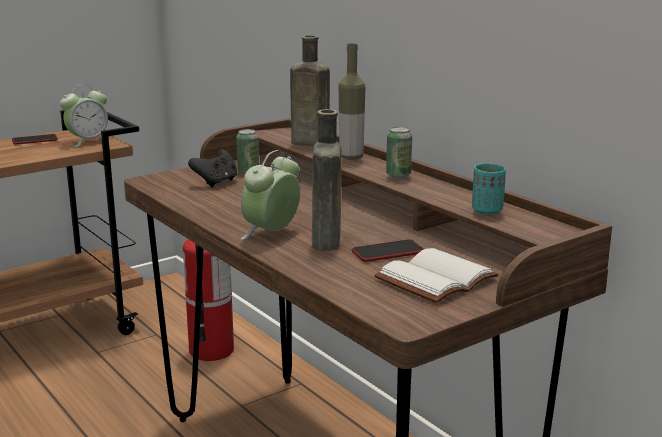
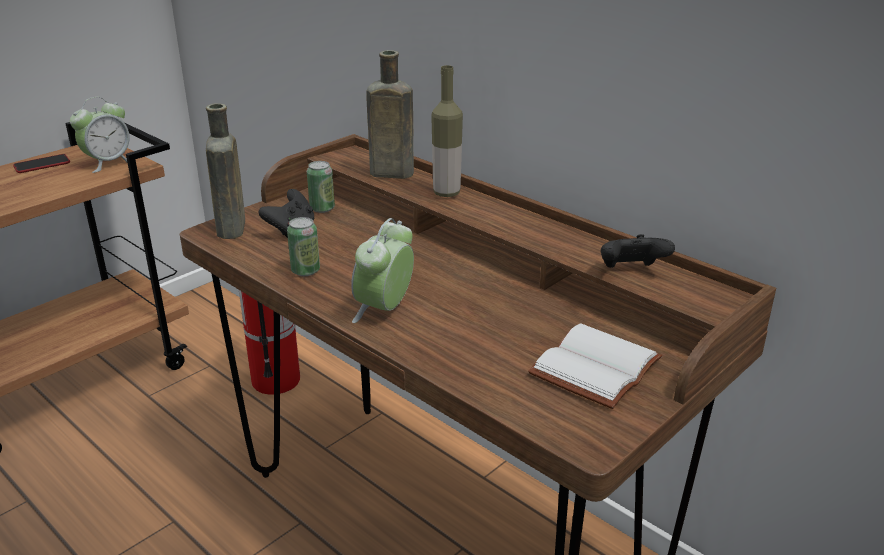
camera: 10 degrees left, 10 degrees up
brown bottle [312,109,342,251] -> brown bottle moved to [206,103,245,239]
phone [352,239,424,262] -> none
can [386,127,412,178] -> can moved to [287,217,320,276]
turquoise cup [472,164,506,215] -> black game controller [601,234,675,268]

